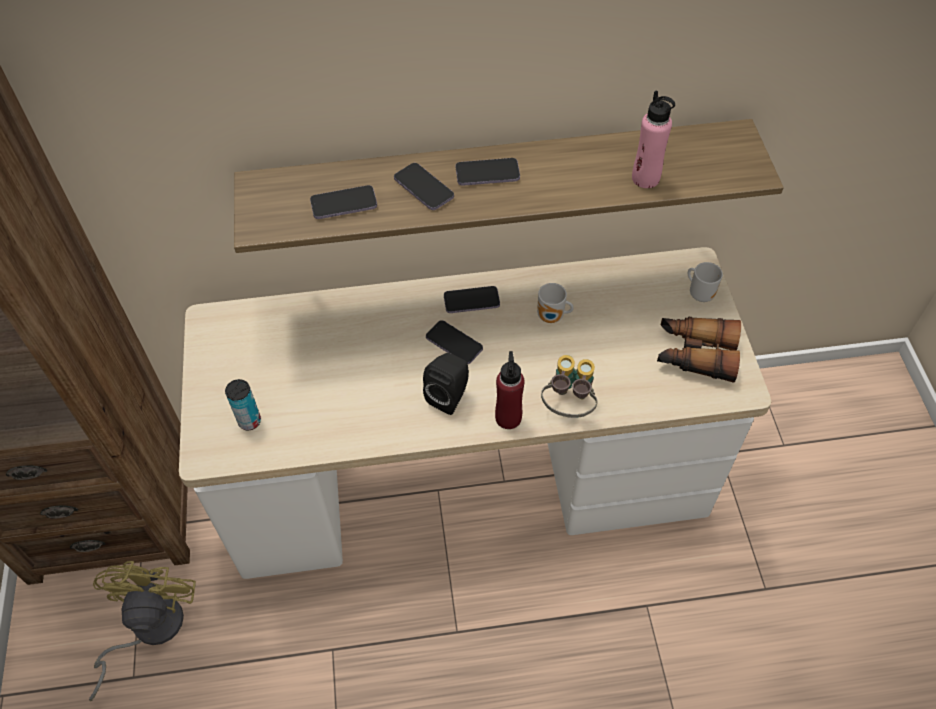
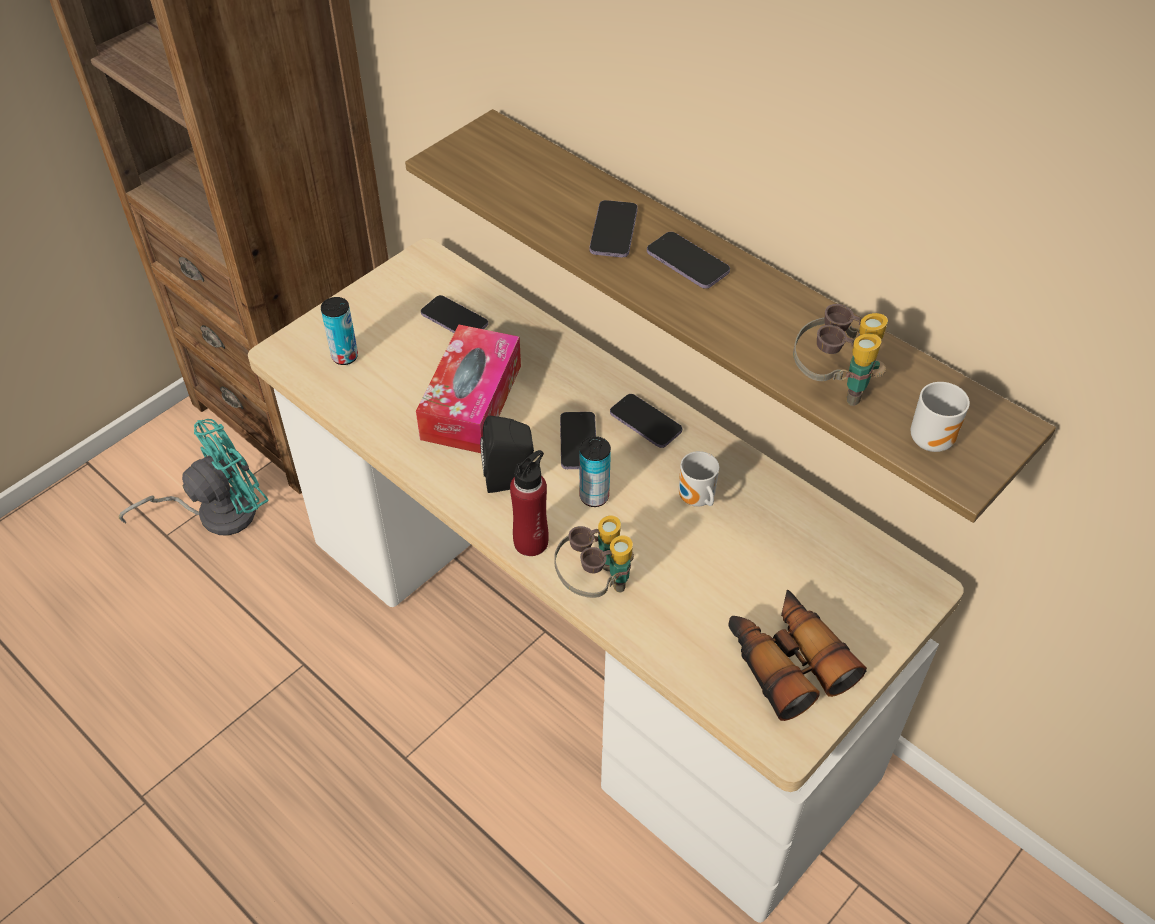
camera: 50 degrees right, 5 degrees down
yellow fan [89,561,196,701] -> turquoise fan [119,419,269,535]
phone [310,185,377,219] -> phone moved to [421,295,488,333]
pink bottle [632,90,675,188] -> binoculars [793,304,888,406]
mug [688,262,723,302] -> mug moved to [911,382,970,452]
none -> tissue box [416,325,521,453]
none -> can [580,436,611,507]

